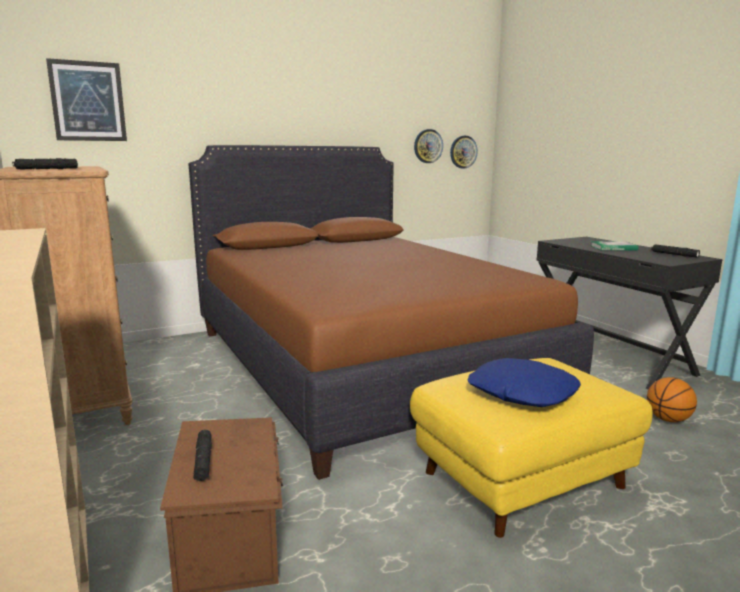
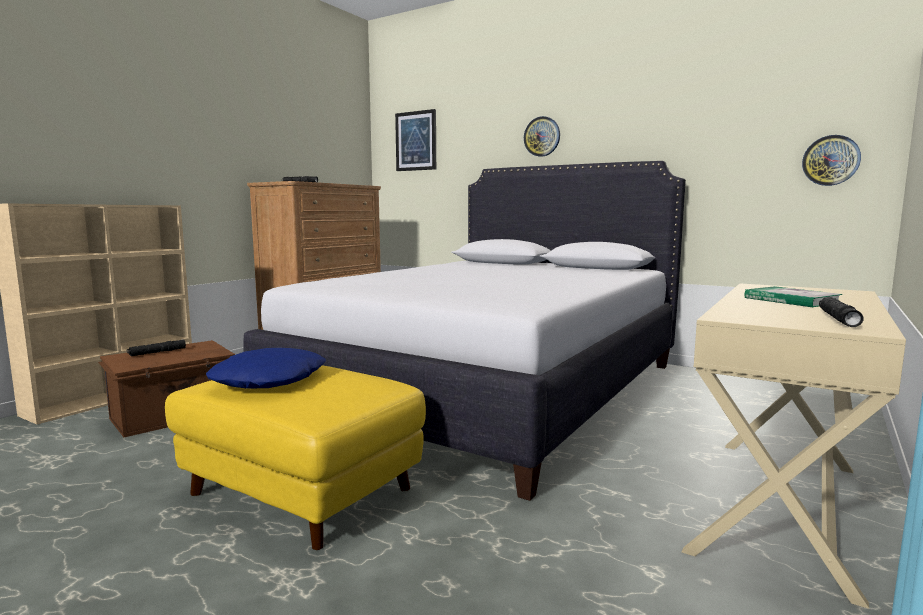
camera: 60 degrees right, 5 degrees down
brown bed [188,145,594,480] -> white bed [243,161,686,501]
wall clock [414,129,443,163] -> wall clock moved to [524,116,560,157]
black desk [537,237,723,390] -> beige desk [682,283,906,609]
basketball [647,377,697,422] -> none

